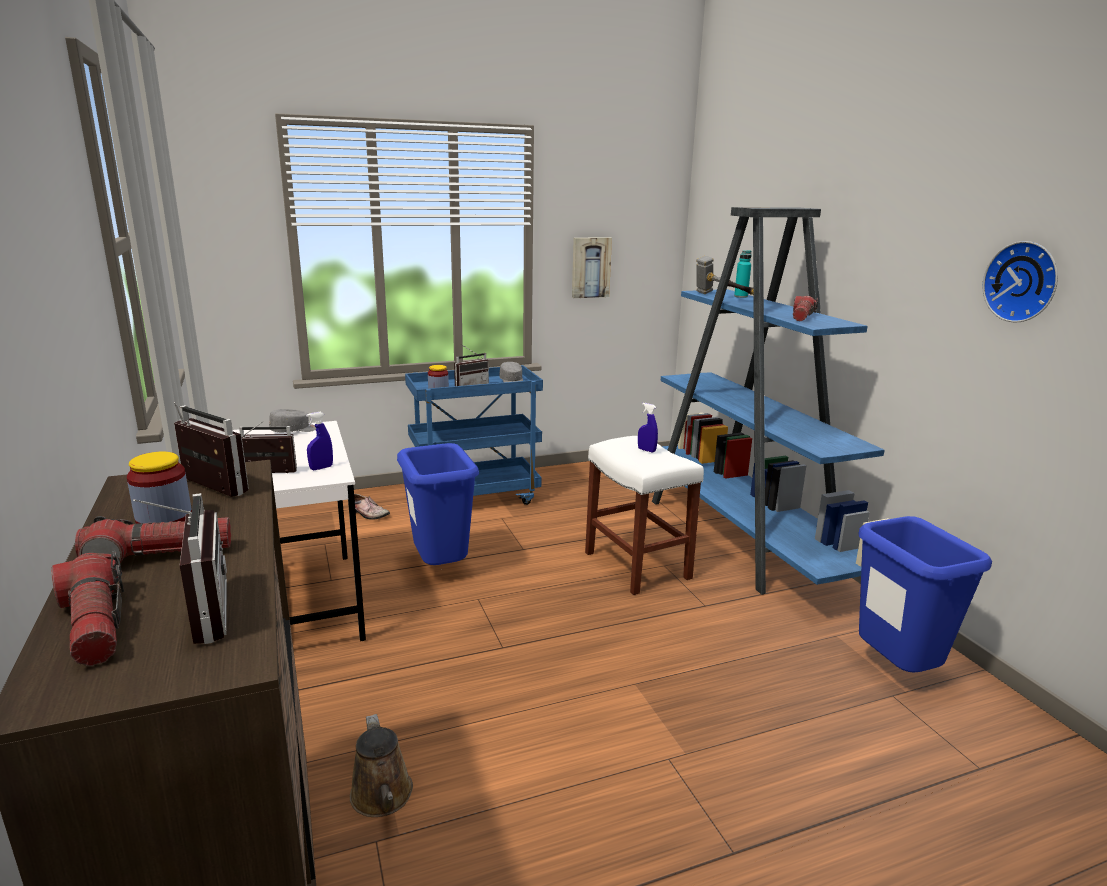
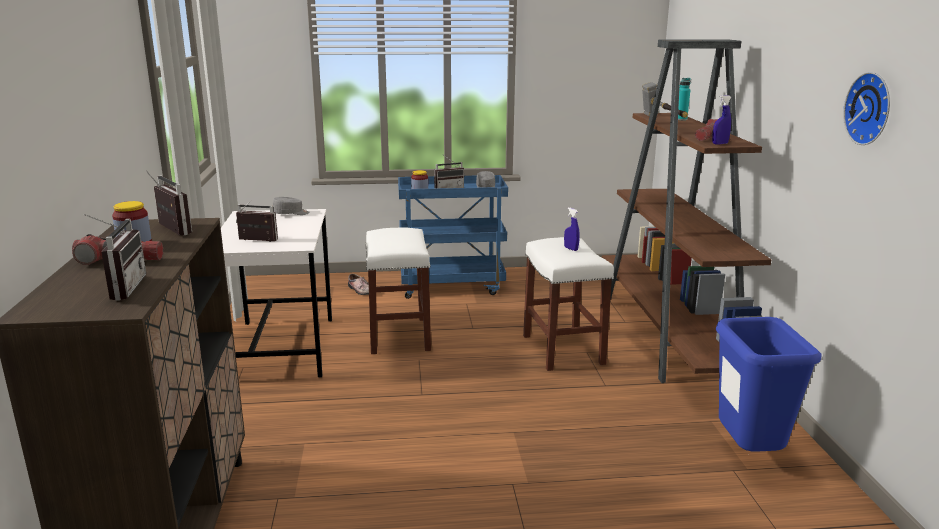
camera: 15 degrees right, 0 degrees up
flashlight [51,550,124,666] -> none
blue spray bottle [306,412,333,470] -> blue spray bottle moved to [712,95,732,144]
brown watering can [350,714,413,817] -> none
blue trash can [397,443,479,565] -> white stool [366,227,431,354]
picture [572,237,612,298] -> none
blue bookcase [652,207,889,595] -> brown bookcase [602,40,771,383]

